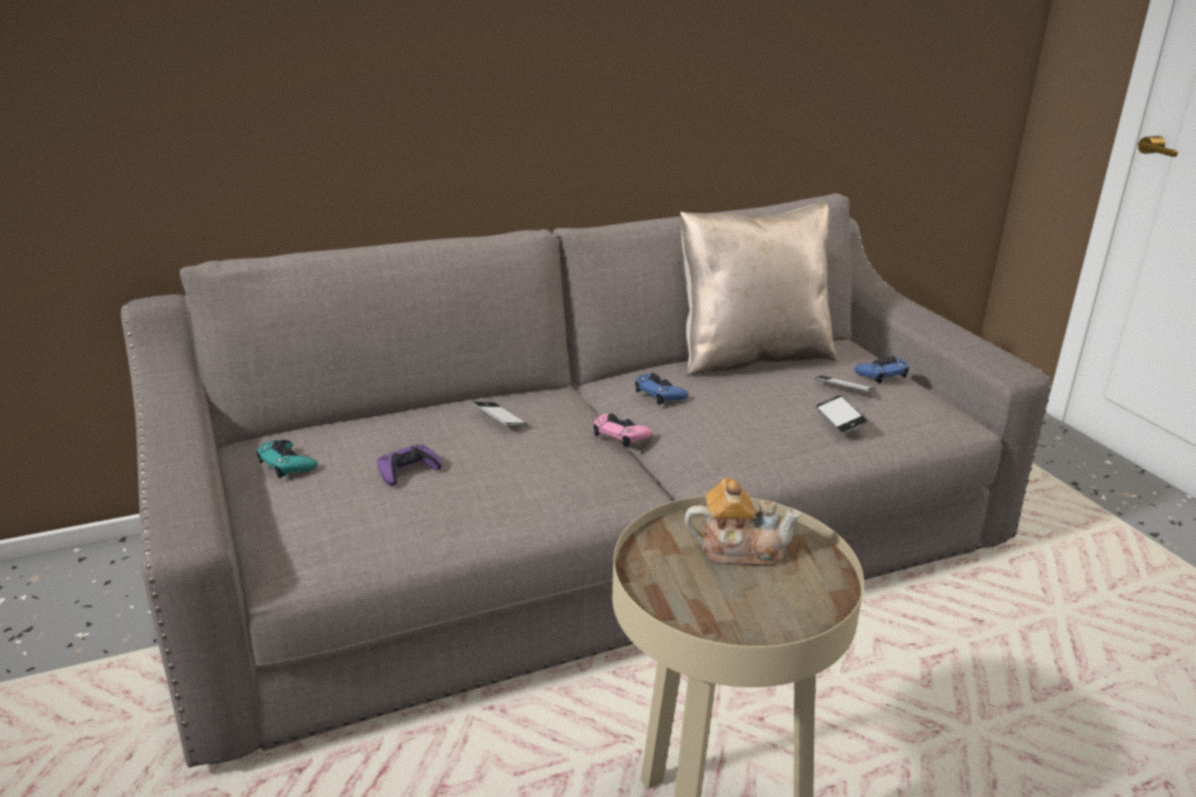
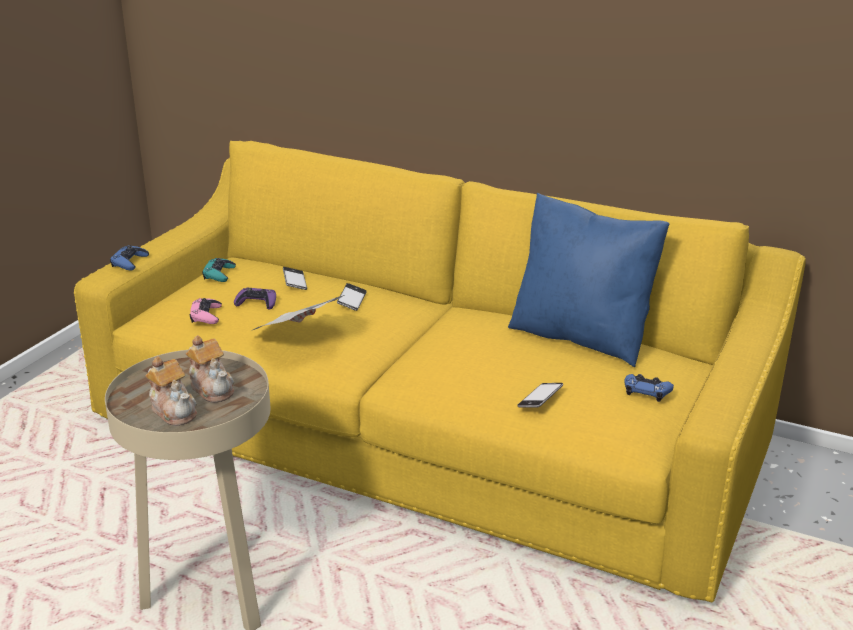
camera: 50 degrees right, 0 degrees up
grey sofa [121,193,1051,768] -> yellow sofa [74,141,806,602]
pink game controller [593,413,652,447] -> pink game controller moved to [189,298,222,324]
blue game controller [635,373,688,405] -> blue game controller moved to [110,245,149,271]
beige pillow [680,203,836,376] -> blue pillow [508,193,669,367]
phone [815,376,876,392] -> phone moved to [283,267,307,290]
none -> teapot [145,356,197,426]
none -> newspaper [253,295,345,330]

